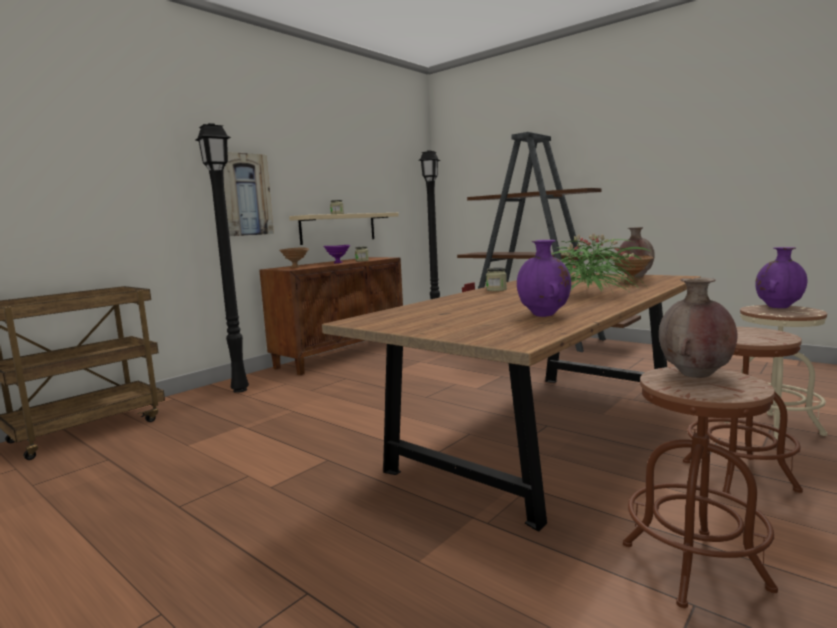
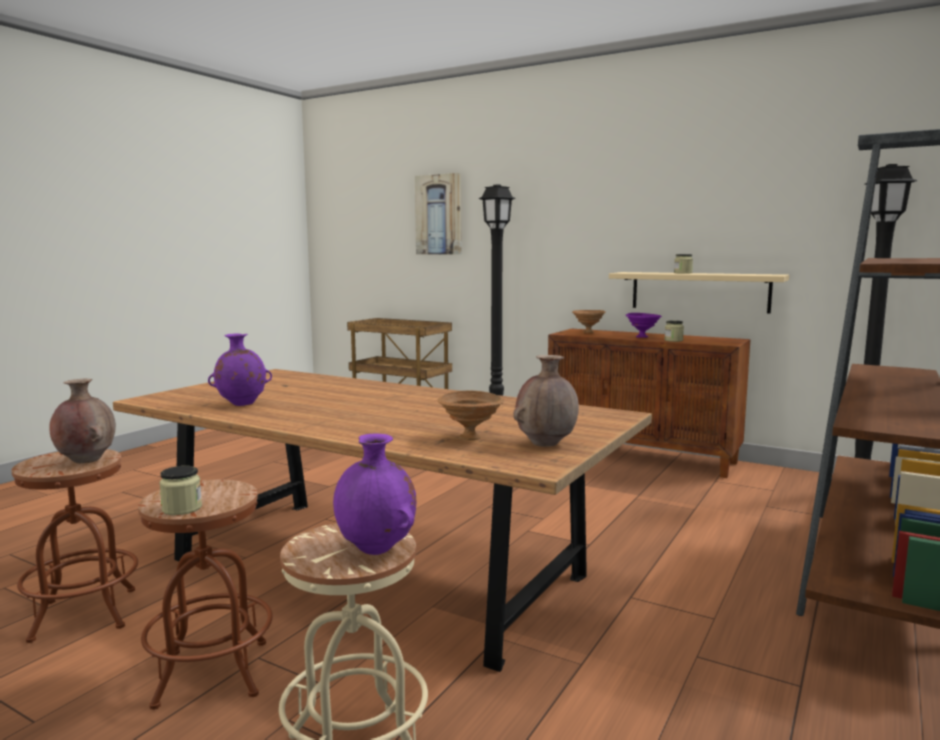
camera: 80 degrees right, 0 degrees up
picture [224,152,274,236] -> picture moved to [415,173,462,255]
jar [486,268,507,291] -> jar moved to [159,466,202,515]
potted plant [551,233,650,292] -> none

